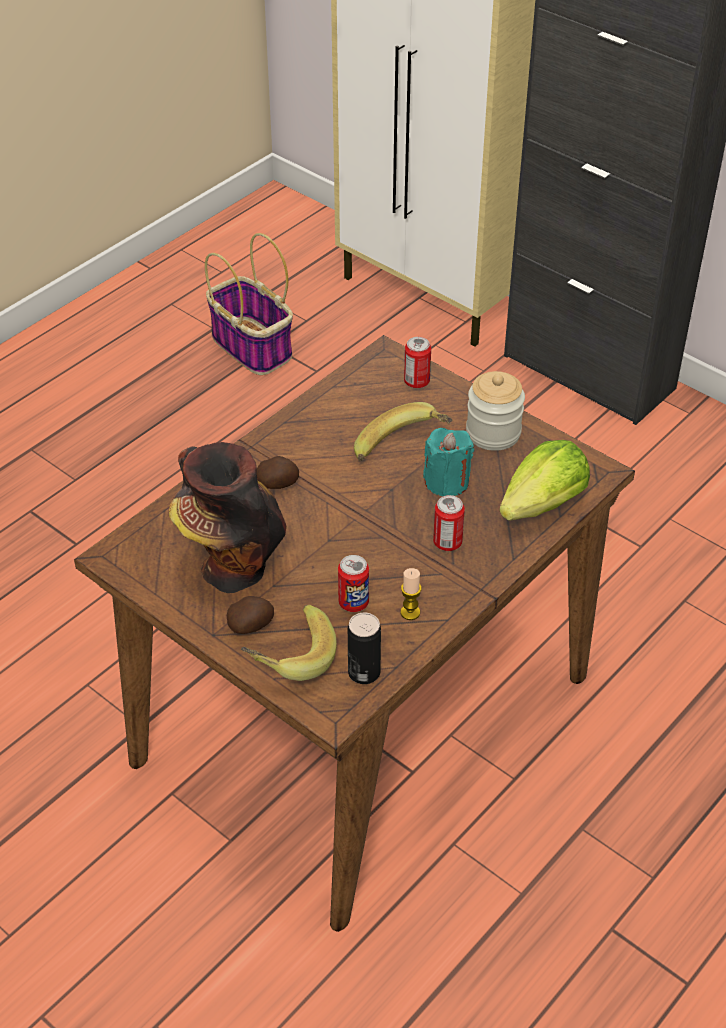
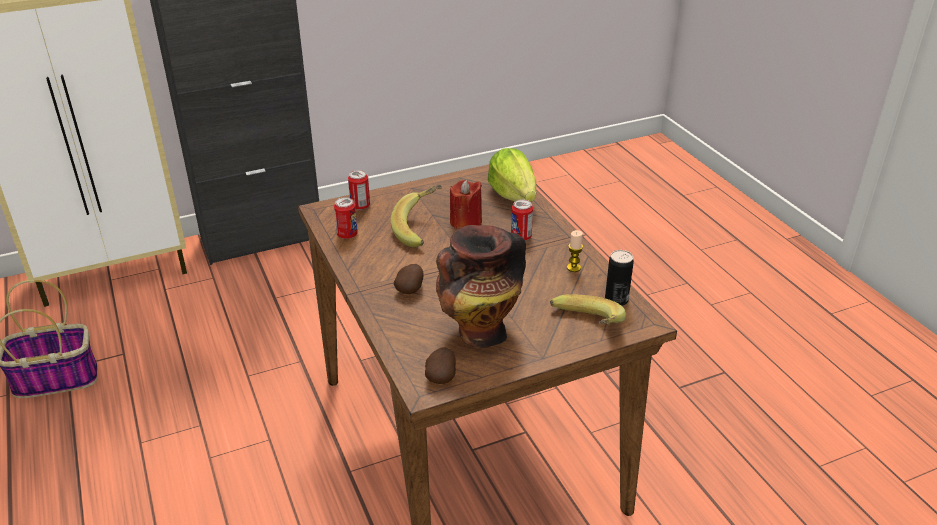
camera: 65 degrees left, 10 degrees down
potato [227,596,274,634] -> potato moved to [425,347,456,384]
can [338,555,369,612] -> can moved to [334,197,358,239]
turquoise candle [423,428,474,497] -> red candle [450,180,482,229]
jar [466,371,525,451] -> none

